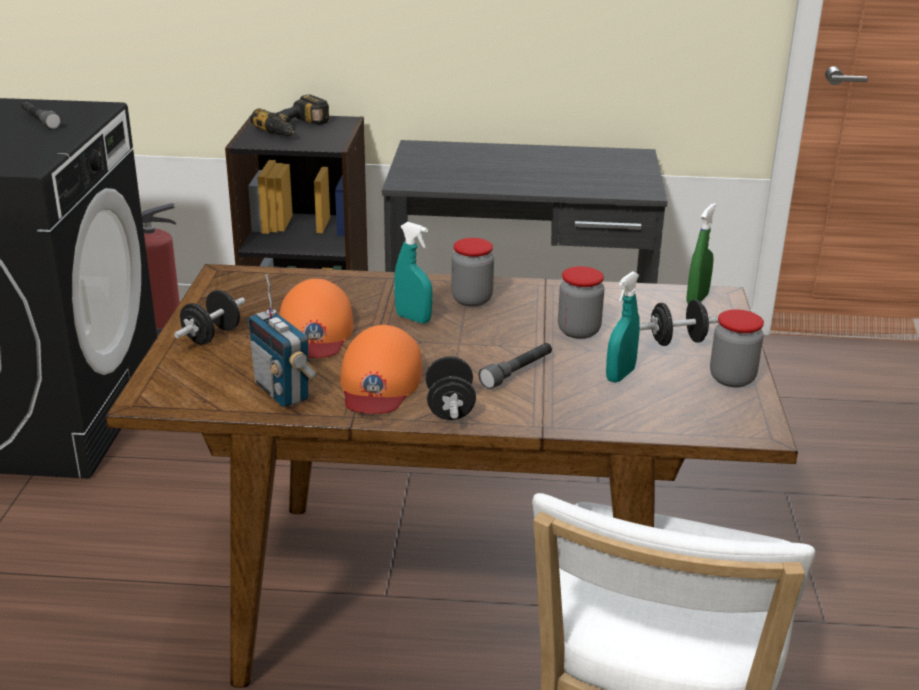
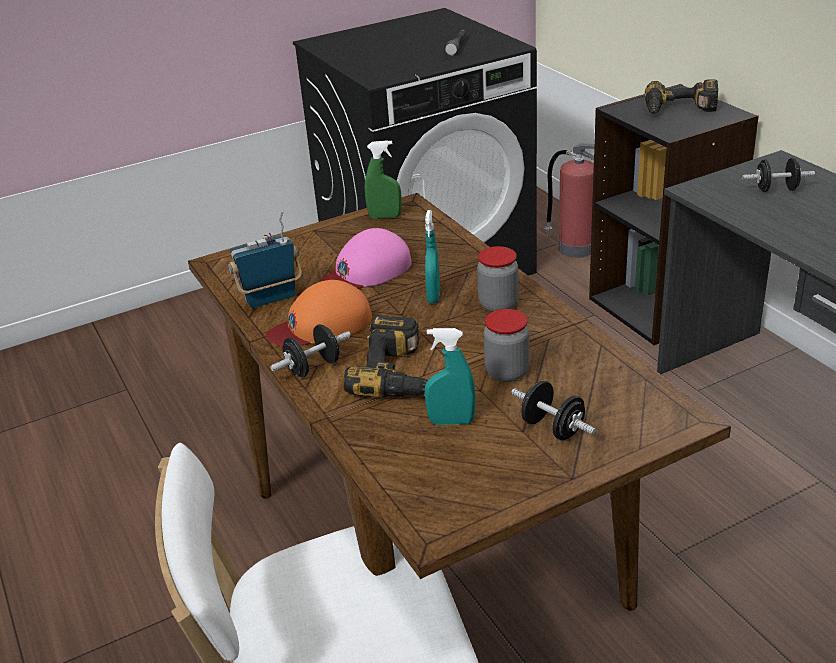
camera: 60 degrees right, 5 degrees up
black dumbbell [174,290,245,344] -> black dumbbell moved to [742,158,815,192]
radio [248,274,319,407] -> radio turned 45 degrees clockwise [228,211,302,308]
orange cap [279,279,353,358] -> pink cap [320,228,412,289]
grey flashlight [479,343,552,389] -> power drill [344,316,427,398]
green spray bottle [687,203,716,304] -> green spray bottle moved to [365,140,402,219]
jar [710,309,764,387] -> none

